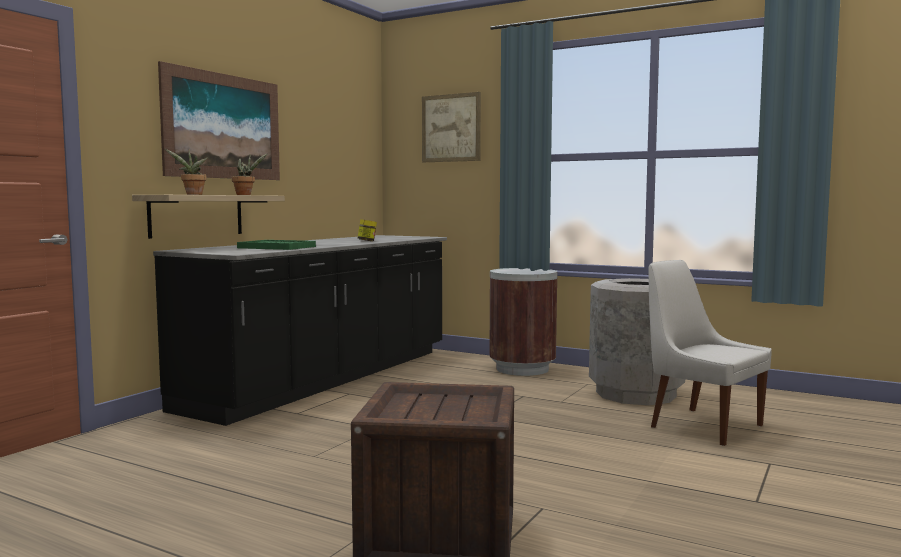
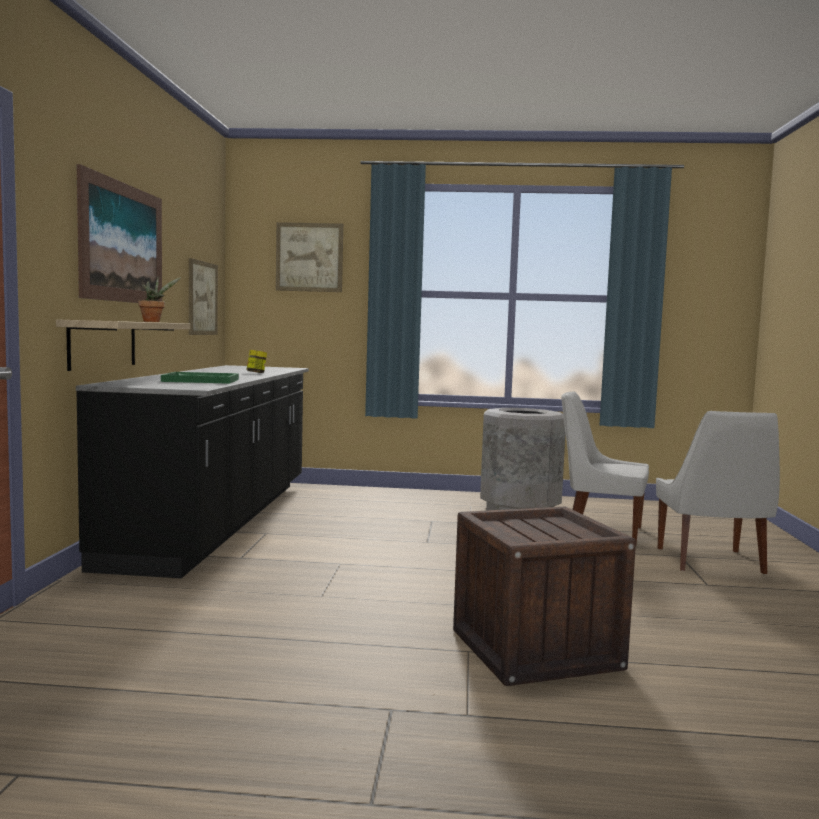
camera: 25 degrees left, 0 degrees up
potted plant [165,149,208,195] -> none
brown trash can [489,268,558,376] -> none
none -> picture [189,258,218,335]
none -> white chair [656,411,780,574]

